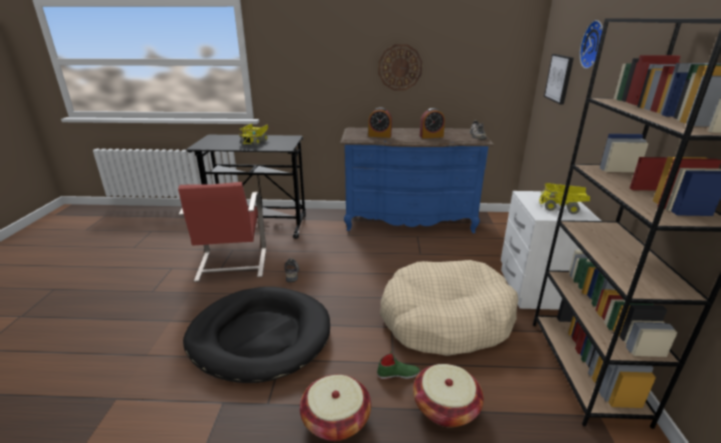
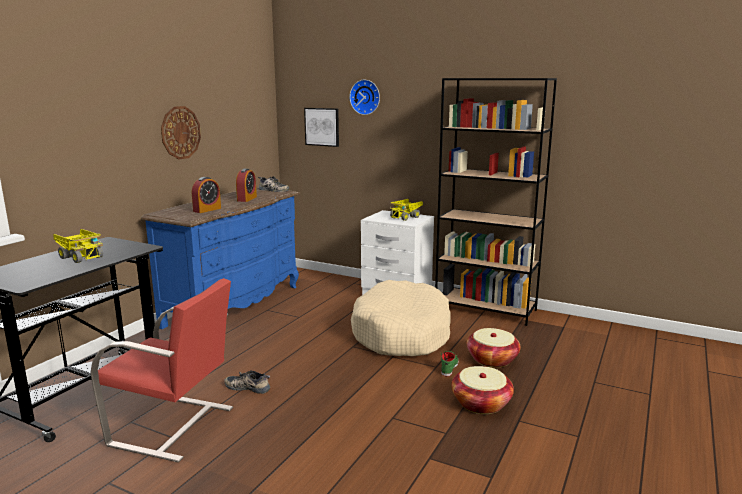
camera: 65 degrees left, 10 degrees down
black dog bed [183,287,330,383] -> none

